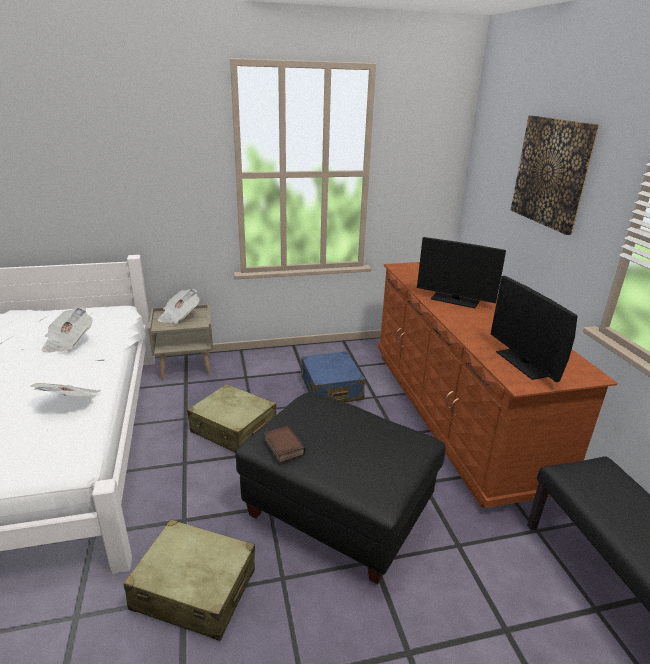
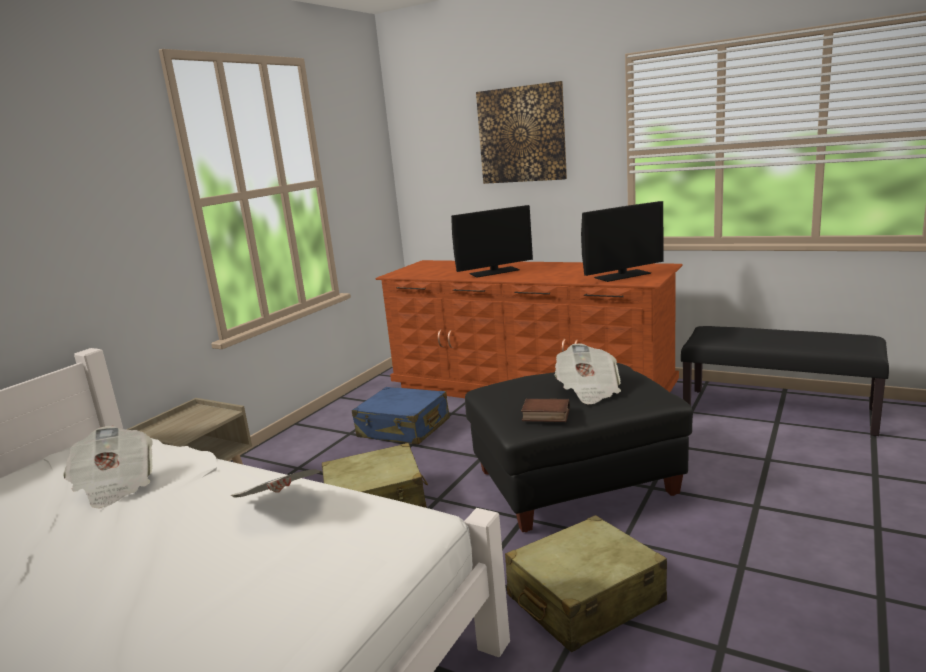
camera: 45 degrees left, 10 degrees down
newspaper [158,289,200,324] -> newspaper moved to [555,343,621,405]
monitor [491,276,578,382] -> monitor turned 45 degrees counterclockwise [581,201,663,282]

